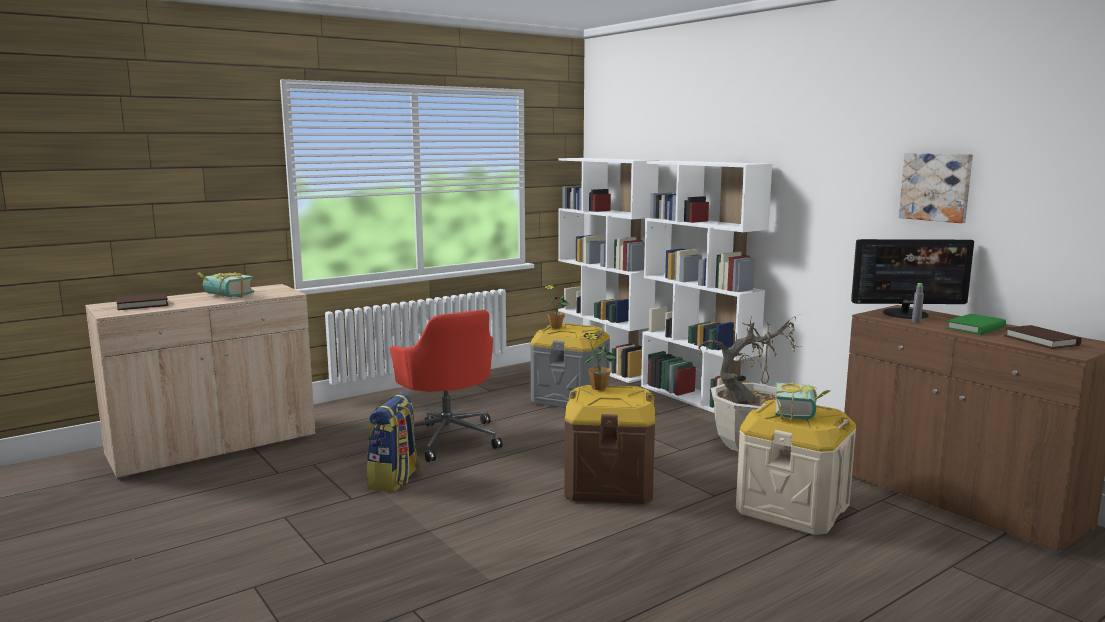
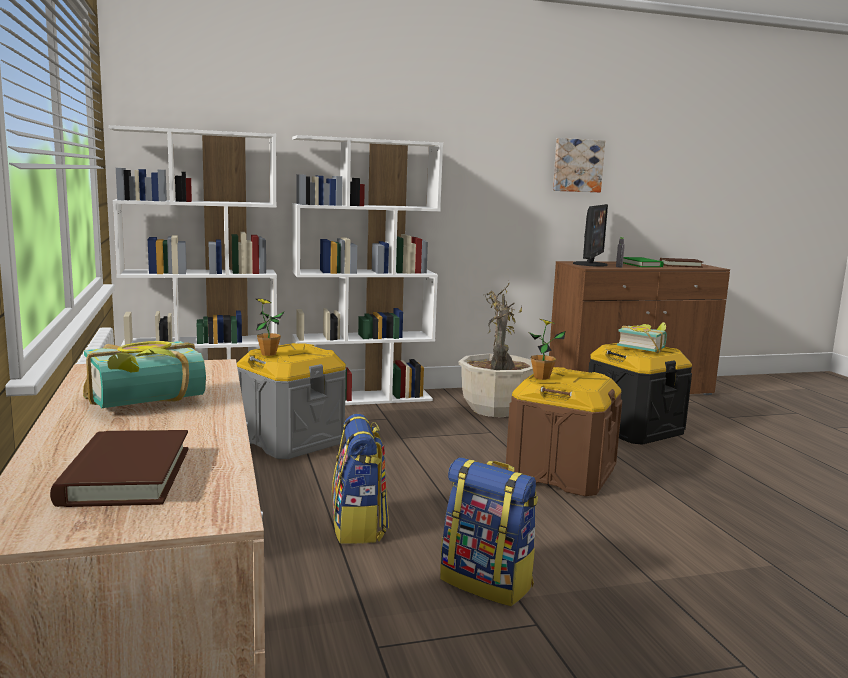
camera: 70 degrees left, 0 degrees up
red office chair [390,310,502,462] -> backpack [332,414,389,544]
beige storage box [736,400,856,535] -> black storage box [588,343,692,445]

